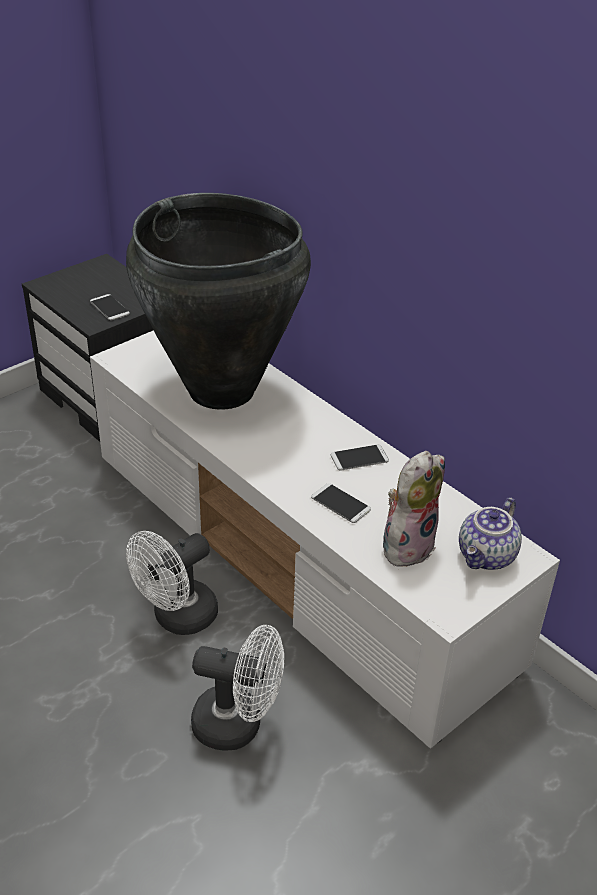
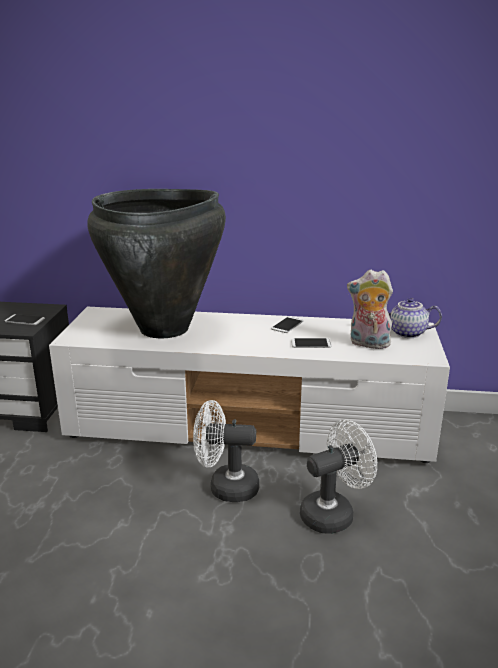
camera: 40 degrees left, 15 degrees down
white fan [126,531,218,635] -> white fan turned 90 degrees clockwise [193,400,259,502]
plush toy [383,451,445,567] -> plush toy turned 75 degrees counterclockwise [347,270,393,349]
teapot [459,497,522,570] -> teapot turned 105 degrees clockwise [388,298,442,338]

